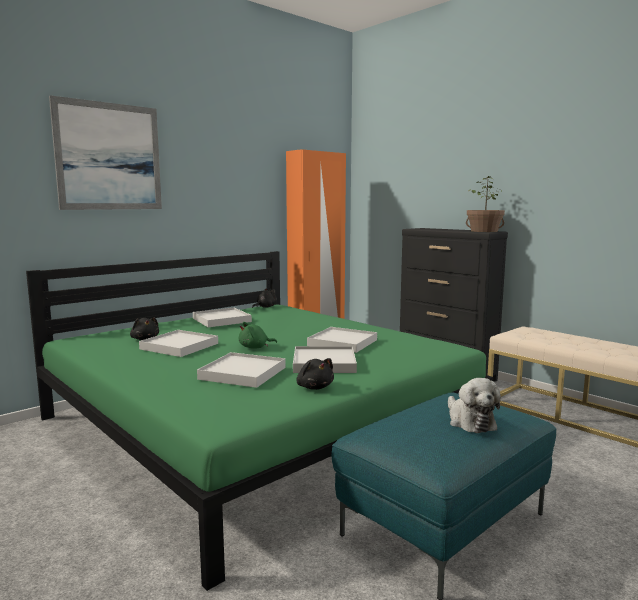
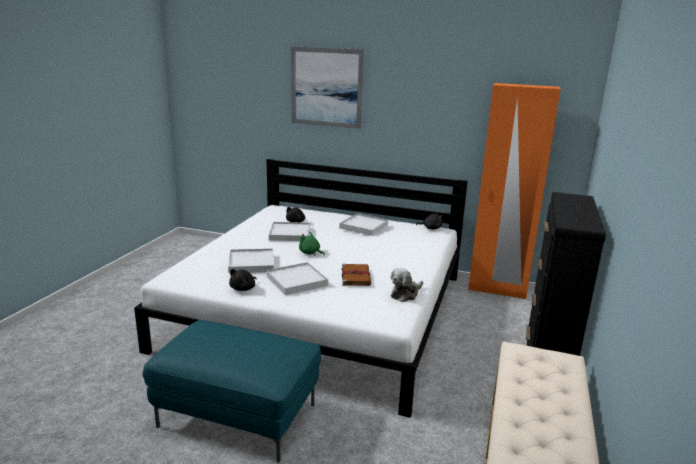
camera: 60 degrees right, 10 degrees up
green bed [26,251,493,591] -> white bed [134,159,468,418]
white tray [307,327,377,353] -> brown book [342,264,371,286]
plush toy [448,378,501,433] -> plush toy moved to [391,268,423,302]
potted plant [466,176,505,232] -> none

